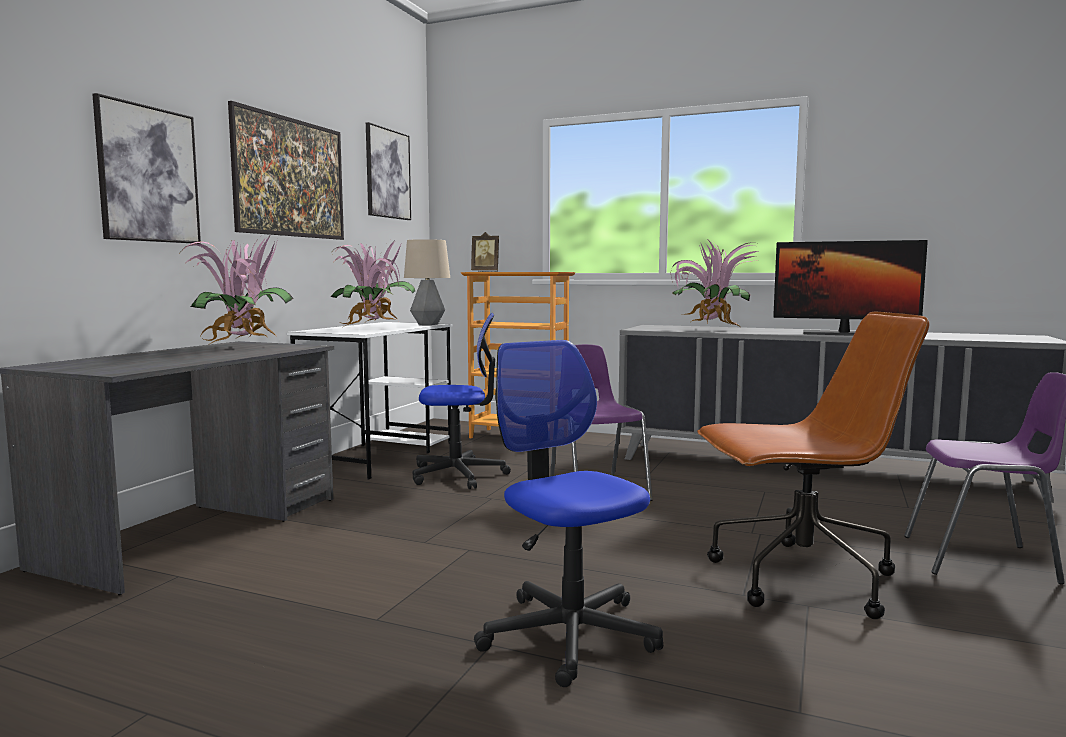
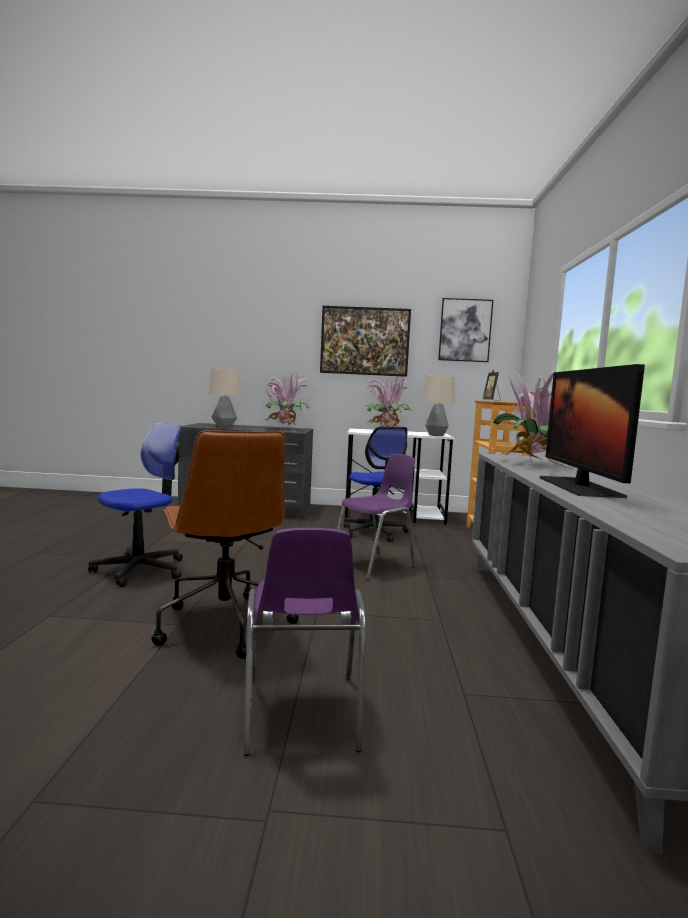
camera: 70 degrees right, 0 degrees up
picture [92,93,201,244] -> none
none -> table lamp [208,368,241,428]

